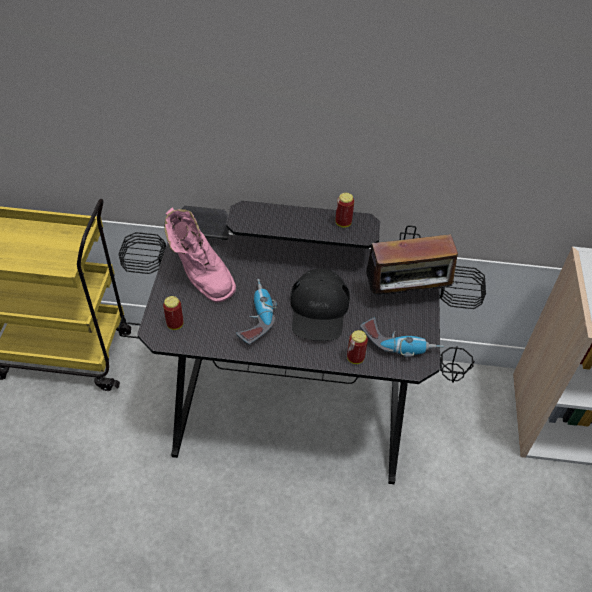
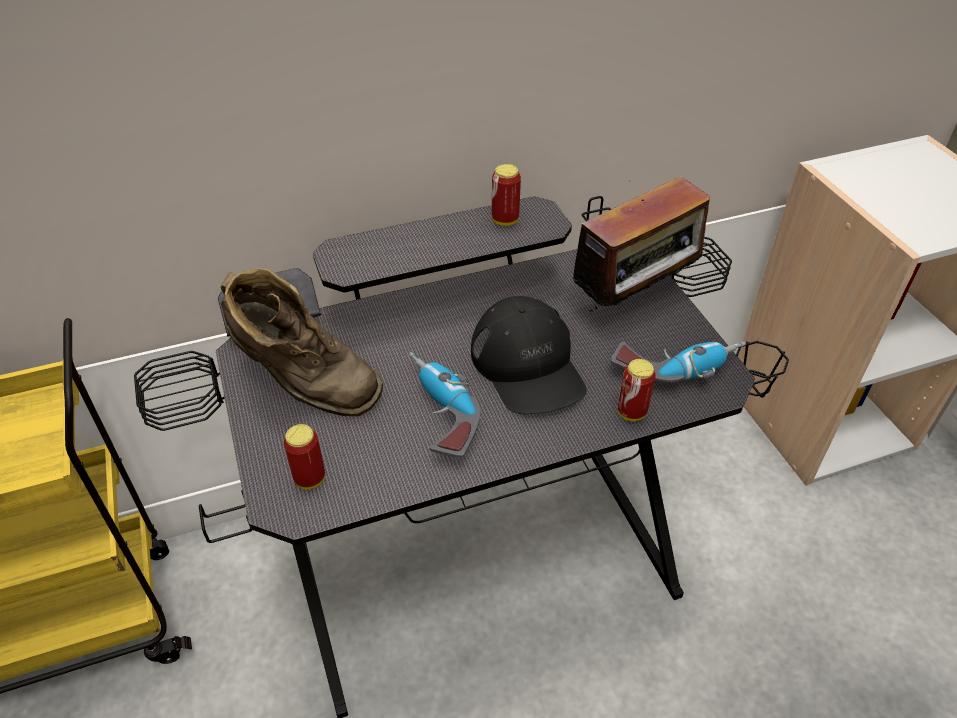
camera: 25 degrees left, 5 degrees down
pink boot [164,208,236,303] -> brown boot [221,268,383,416]

